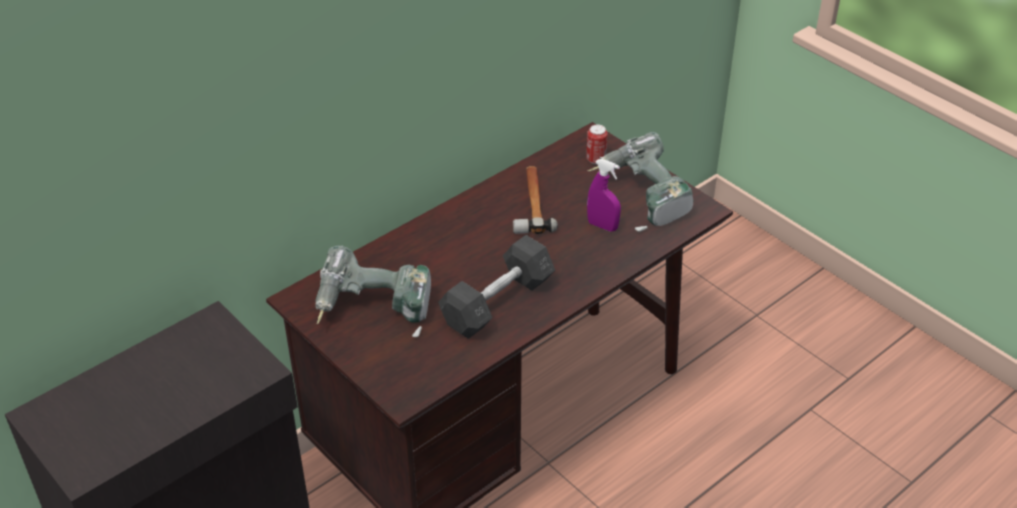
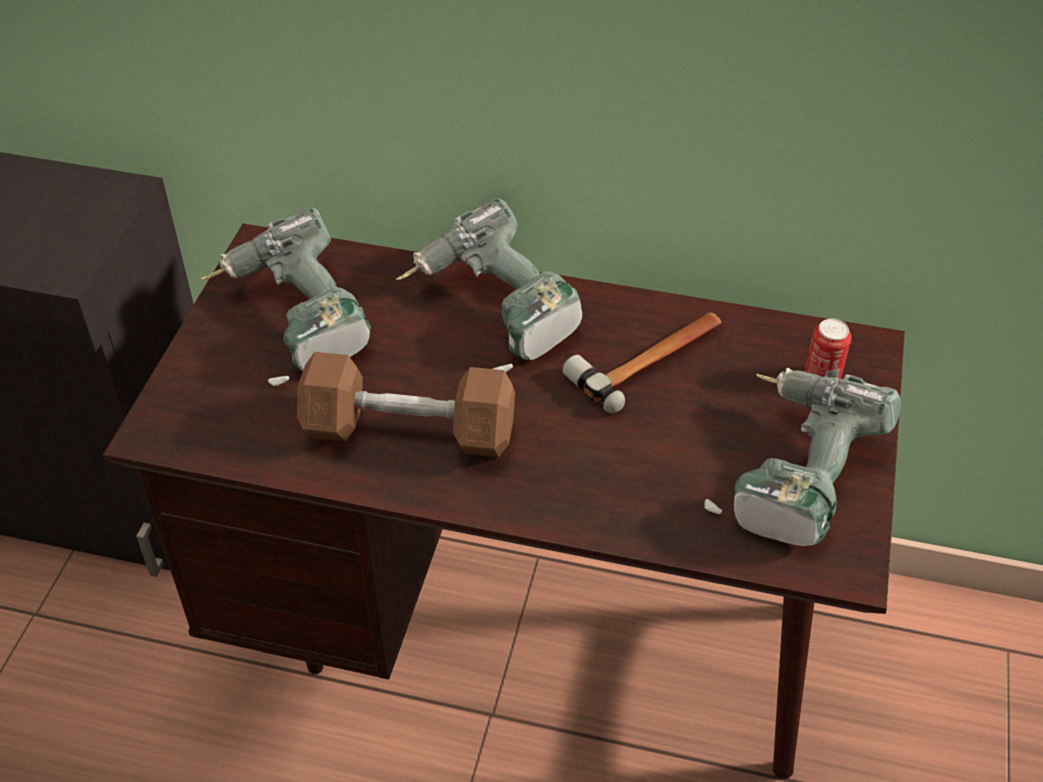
camera: 55 degrees right, 5 degrees up
grey dumbbell [438,235,555,339] -> brown dumbbell [297,352,515,457]
purple spray bottle [587,159,621,232] -> none
none -> power drill [396,198,582,372]

